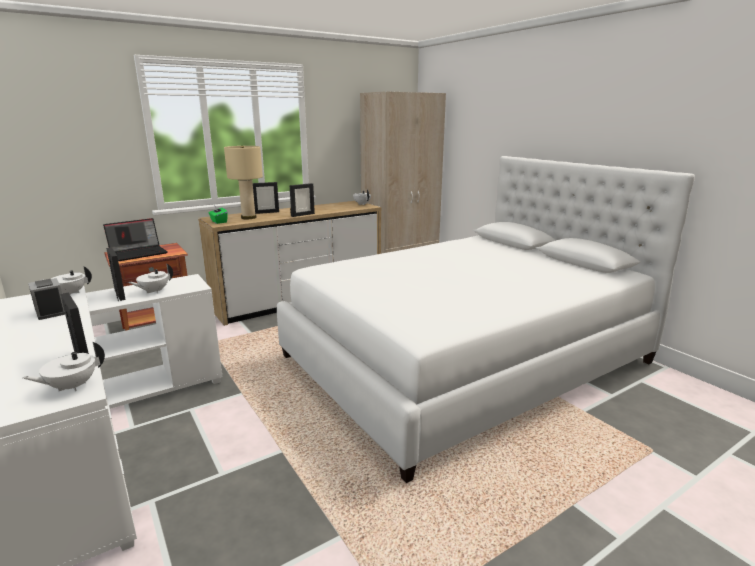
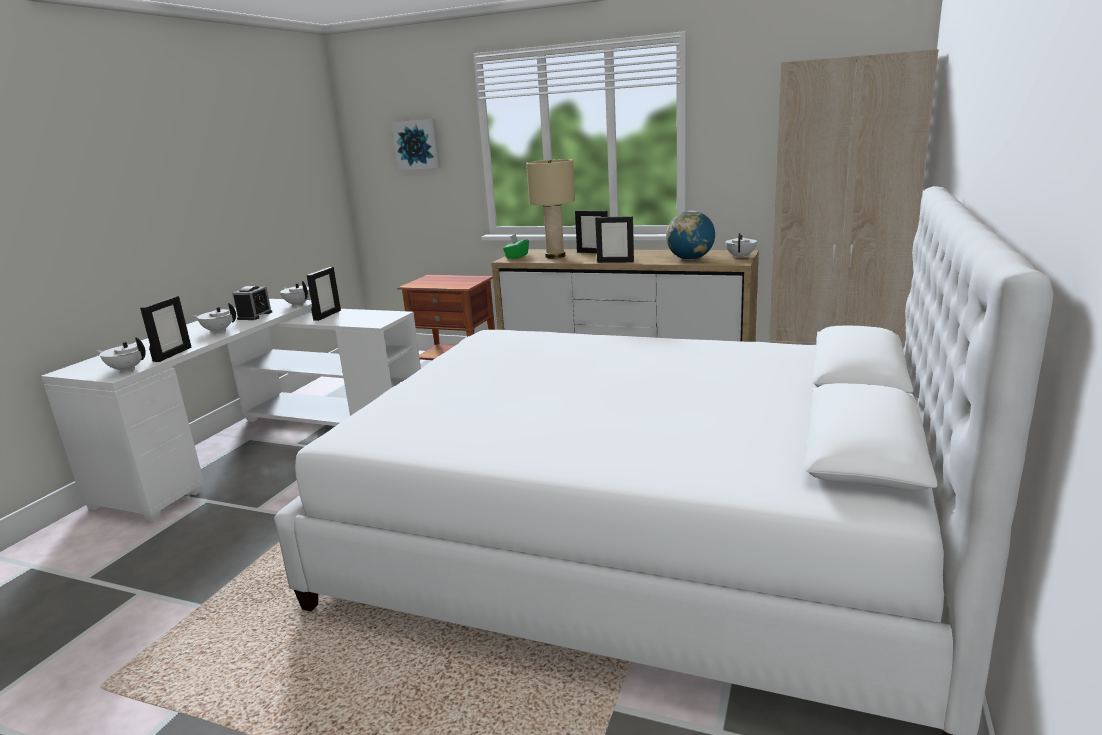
camera: 55 degrees right, 0 degrees up
laptop [103,218,167,261] -> none
white teapot [128,264,173,293] -> white teapot moved to [192,303,236,334]
none -> picture [392,119,441,170]
none -> globe [666,211,715,260]

